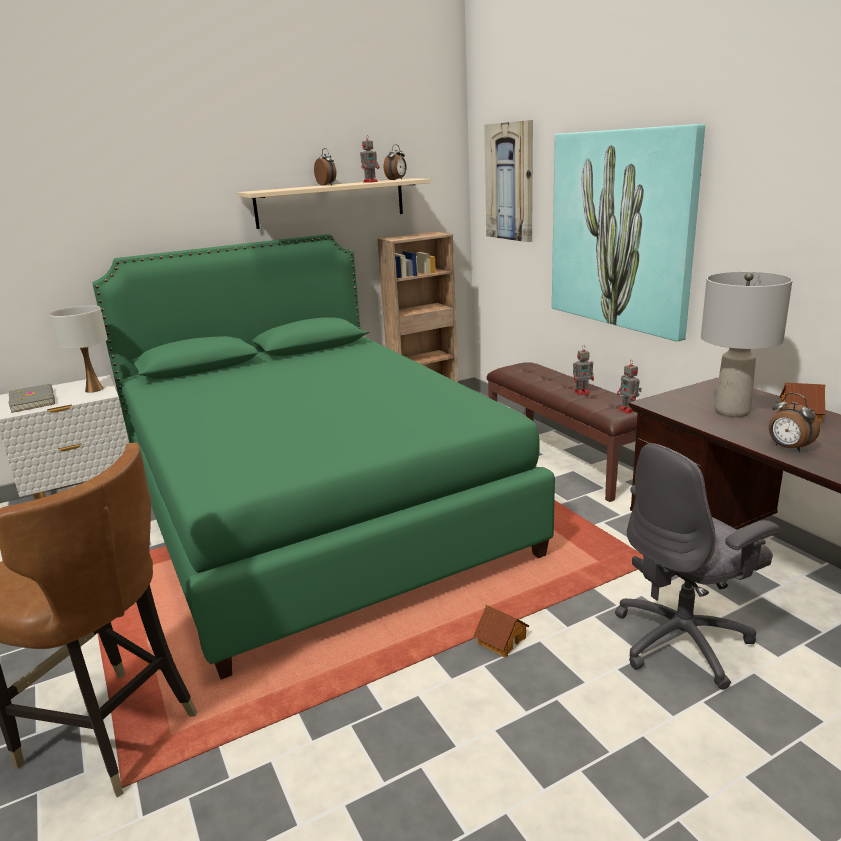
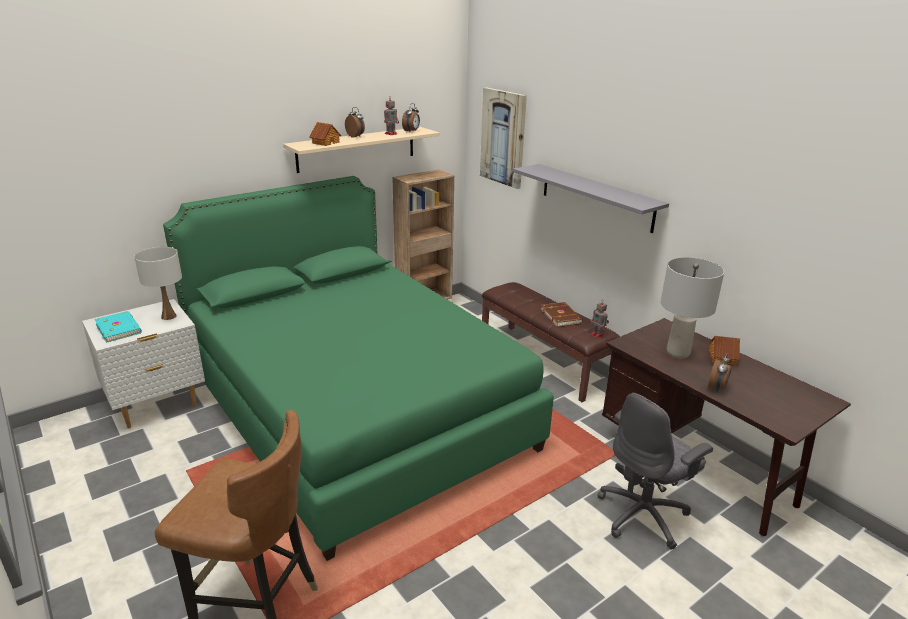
camera: 10 degrees left, 5 degrees up
grey book [9,384,55,413] -> turquoise book [94,311,142,343]
toy house [474,605,529,657] -> toy house moved to [310,122,341,146]
picture [552,124,705,342] -> grey shelf [513,164,669,233]
toy robot [573,345,594,395] -> brown book [540,302,583,327]
alarm clock [769,393,820,452] -> alarm clock turned 105 degrees counterclockwise [708,353,731,391]

